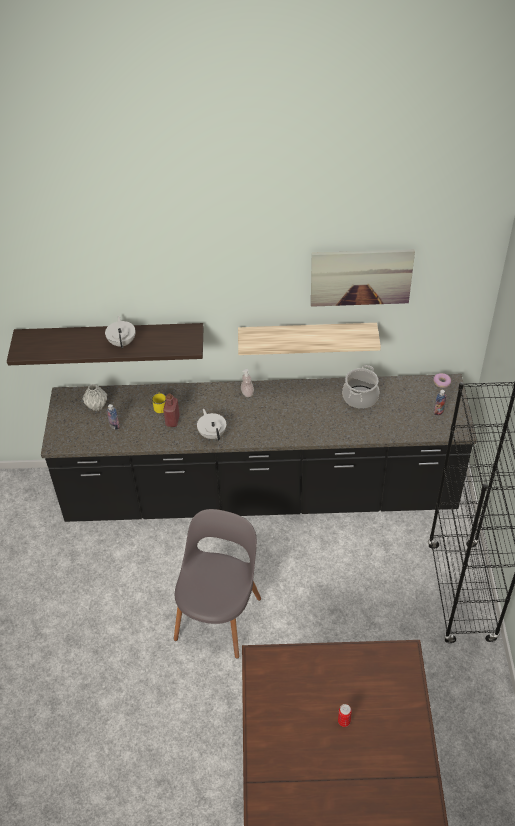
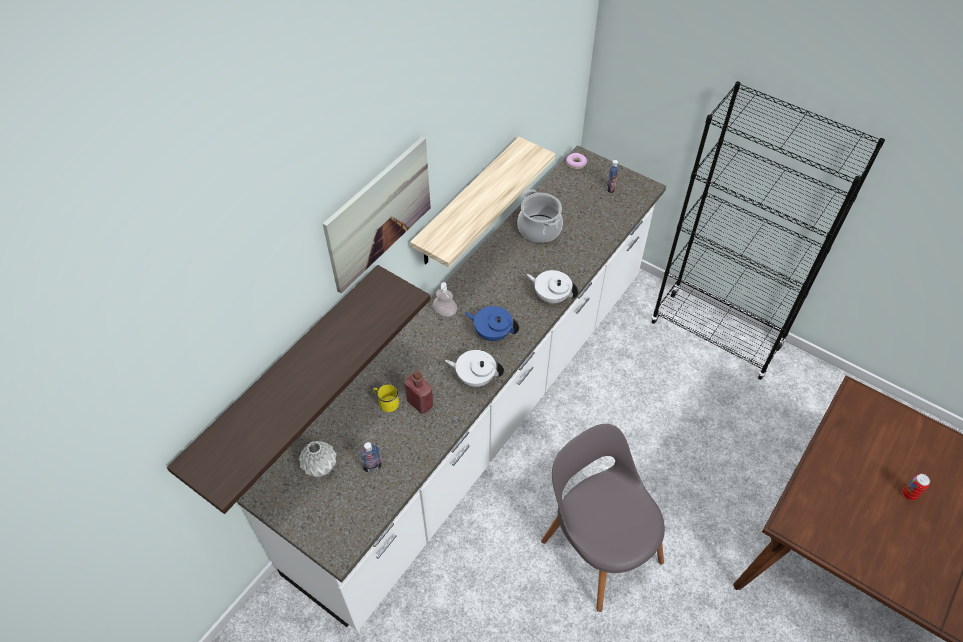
camera: 55 degrees left, 5 degrees up
black counter [41,374,477,522] -> white counter [237,145,666,632]
white teapot [105,316,135,348] -> white teapot moved to [526,270,578,303]
picture [311,249,415,307] -> picture moved to [323,137,431,293]
none -> blue teapot [465,306,519,341]

